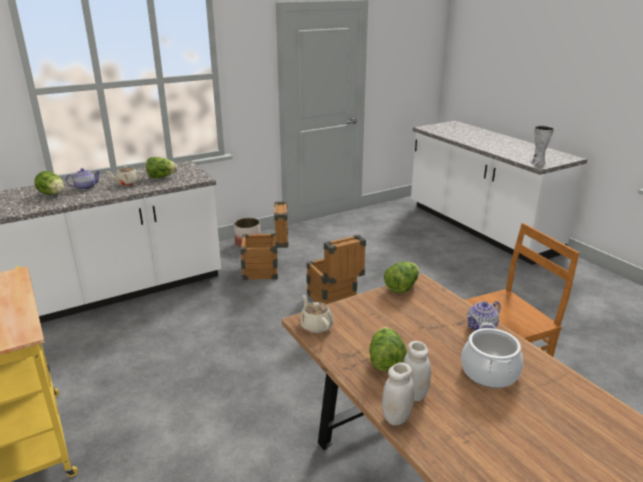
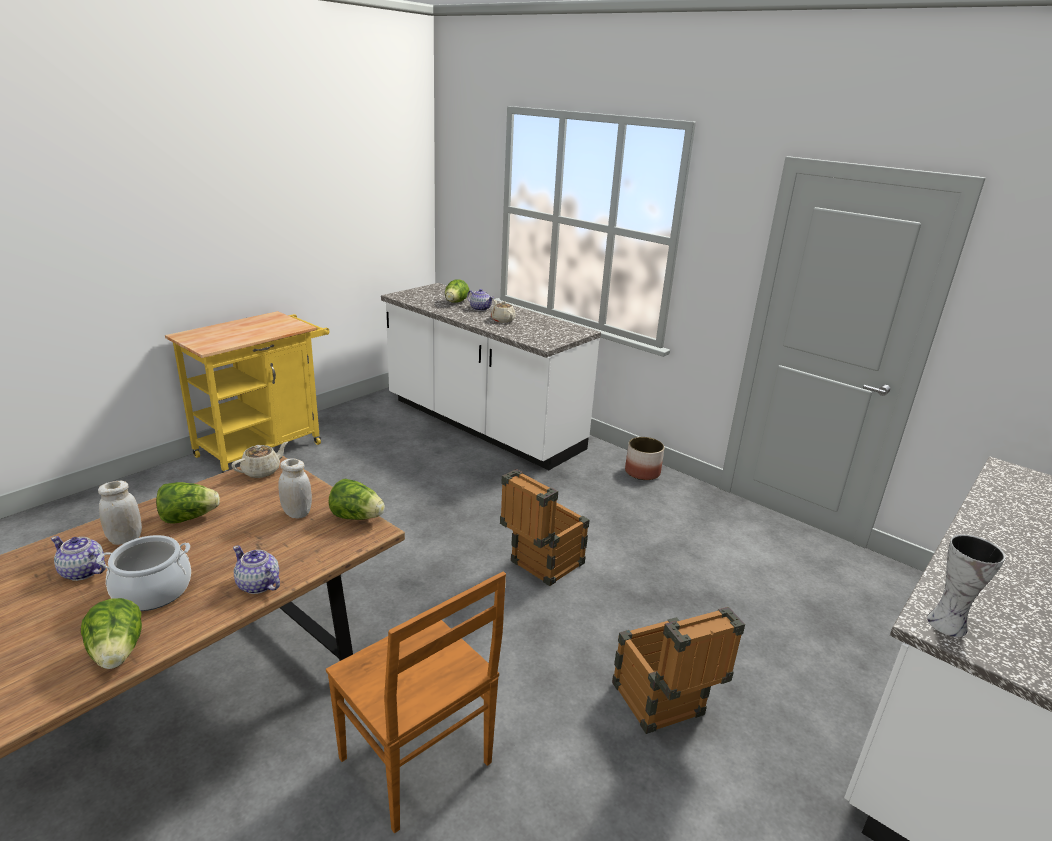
camera: 70 degrees right, 0 degrees up
lettuce [146,157,178,178] -> lettuce moved to [81,598,142,669]
crate [240,201,289,280] -> crate moved to [612,607,745,734]
white jar [382,363,415,425] -> white jar moved to [278,458,312,518]
none -> teapot [51,536,106,581]

